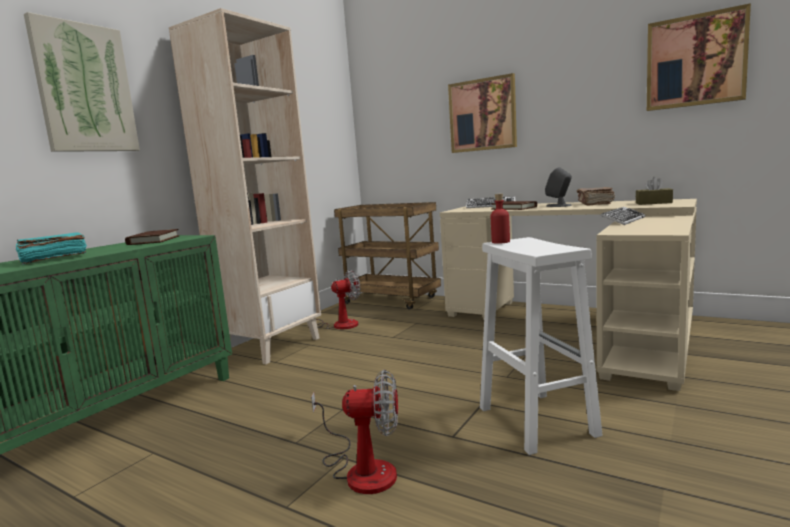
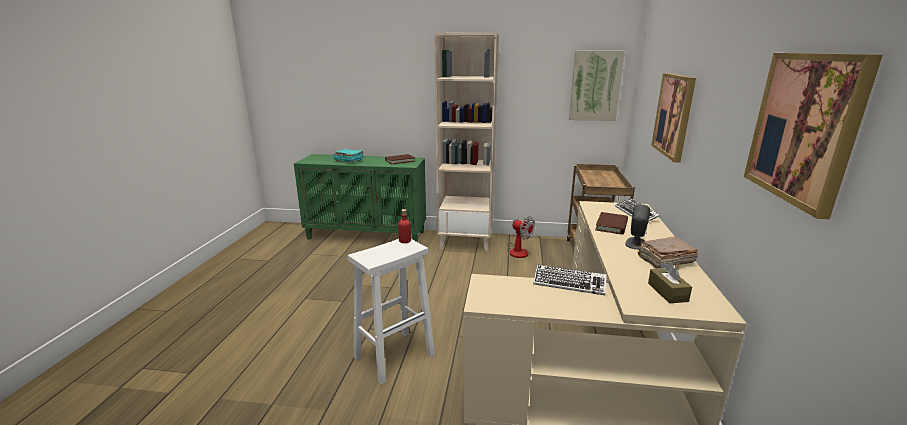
camera: 65 degrees right, 10 degrees up
picture [24,12,140,152] -> picture moved to [569,51,625,121]
fan [311,370,398,494] -> none

